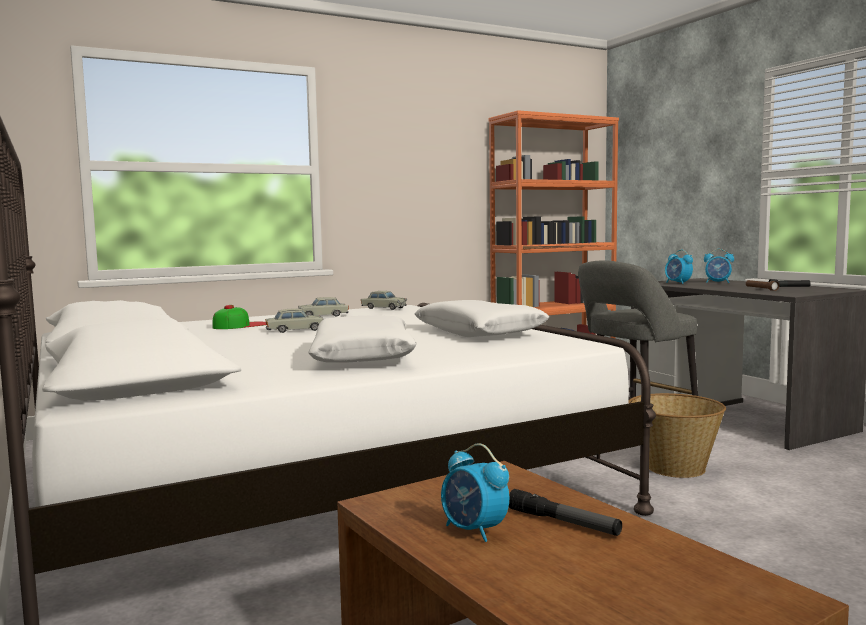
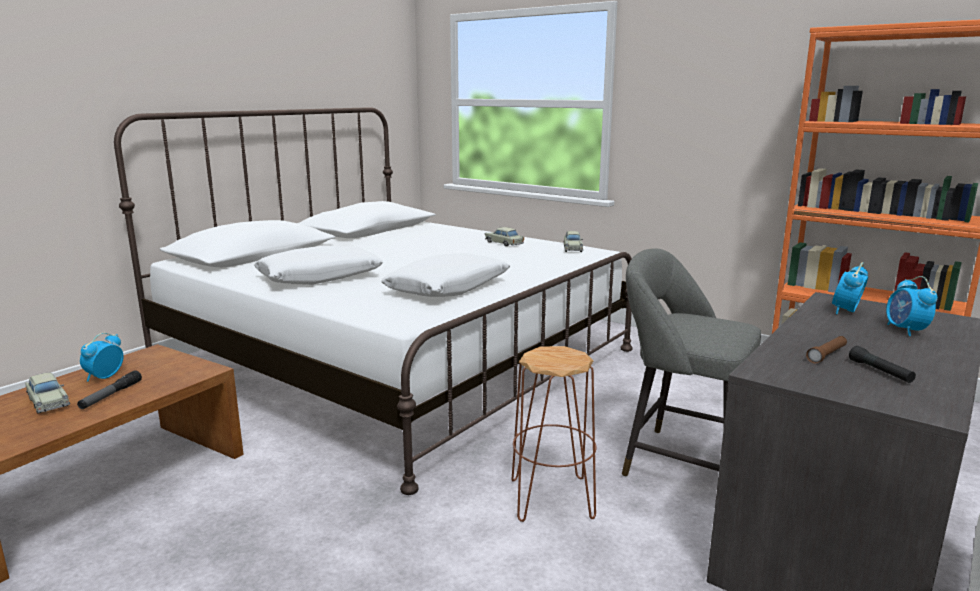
camera: 65 degrees right, 10 degrees up
cap [212,305,267,329] -> none
beige toy car [265,309,323,333] -> beige toy car moved to [25,372,70,413]
basket [628,393,726,478] -> brown stool [511,346,597,522]

